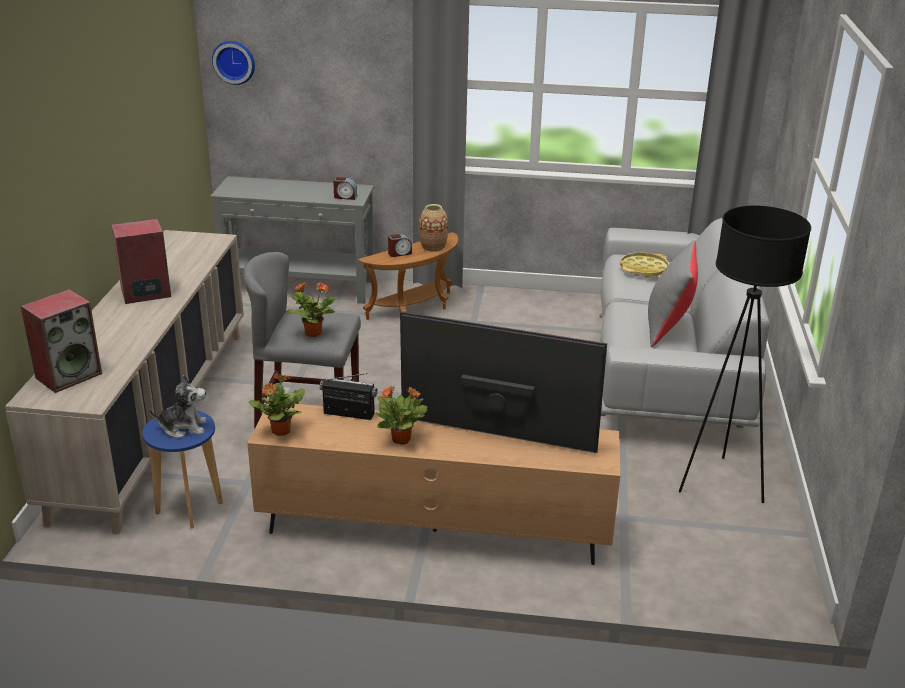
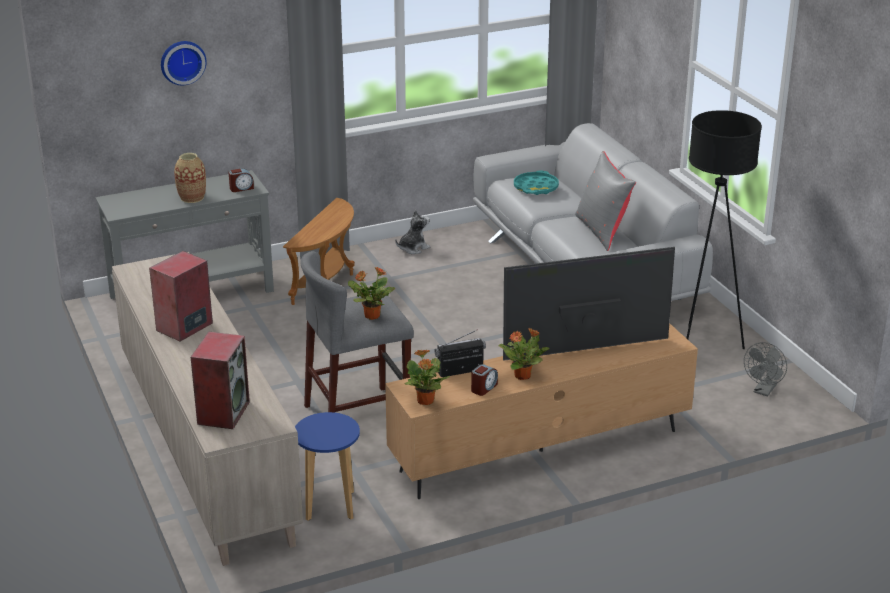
camera: 30 degrees left, 0 degrees up
plush toy [149,375,206,438] -> plush toy moved to [395,210,430,254]
wall clock [212,41,255,85] -> wall clock moved to [161,41,207,85]
alarm clock [388,234,412,257] -> alarm clock moved to [471,364,498,396]
vase [419,204,448,252] -> vase moved to [174,153,206,203]
yellow tray [620,252,669,278] -> turquoise tray [514,170,559,195]
none -> grey fan [744,342,787,396]

